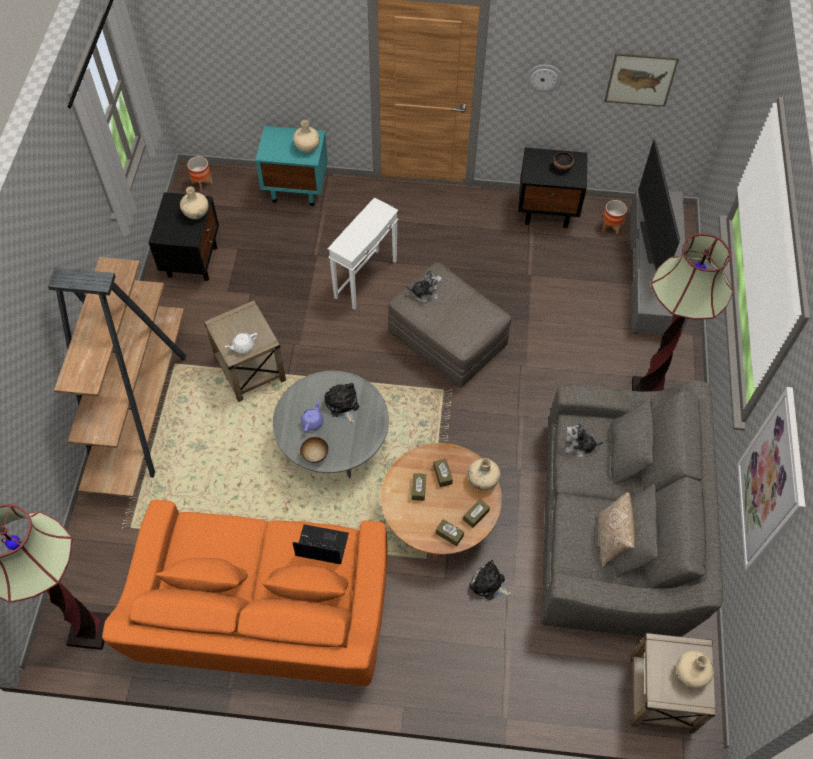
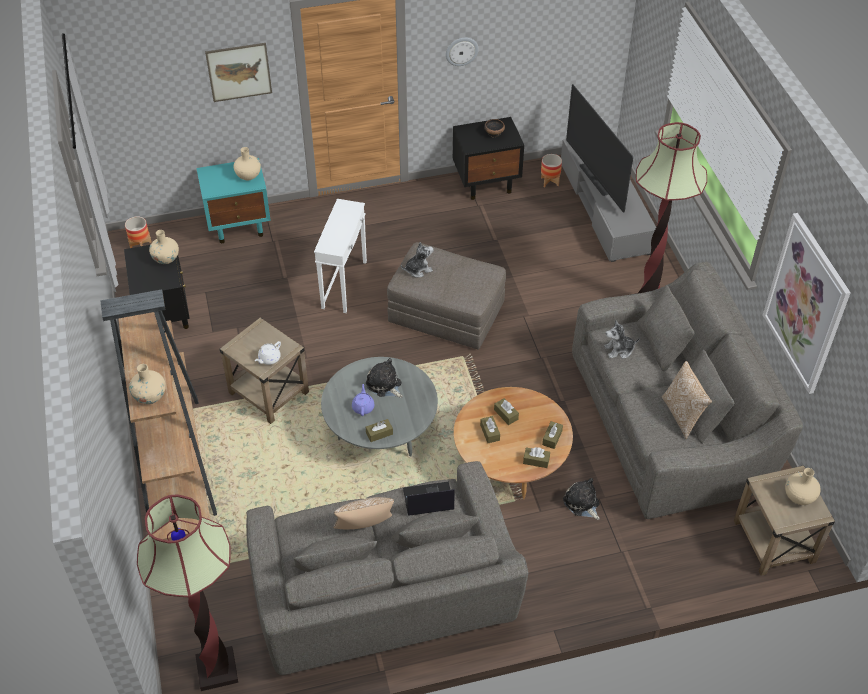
camera: 20 degrees left, 10 degrees down
orange sofa [102,500,388,686] -> grey sofa [246,461,528,675]
bowl [300,437,328,463] -> brown tissue box [366,419,393,442]
beige vase [468,458,500,490] -> beige vase moved to [129,364,166,404]
plush toy [469,560,512,600] -> plush toy turned 45 degrees clockwise [563,478,600,520]
picture [604,53,679,107] -> picture moved to [205,43,272,102]
none -> pillow [333,497,394,529]

